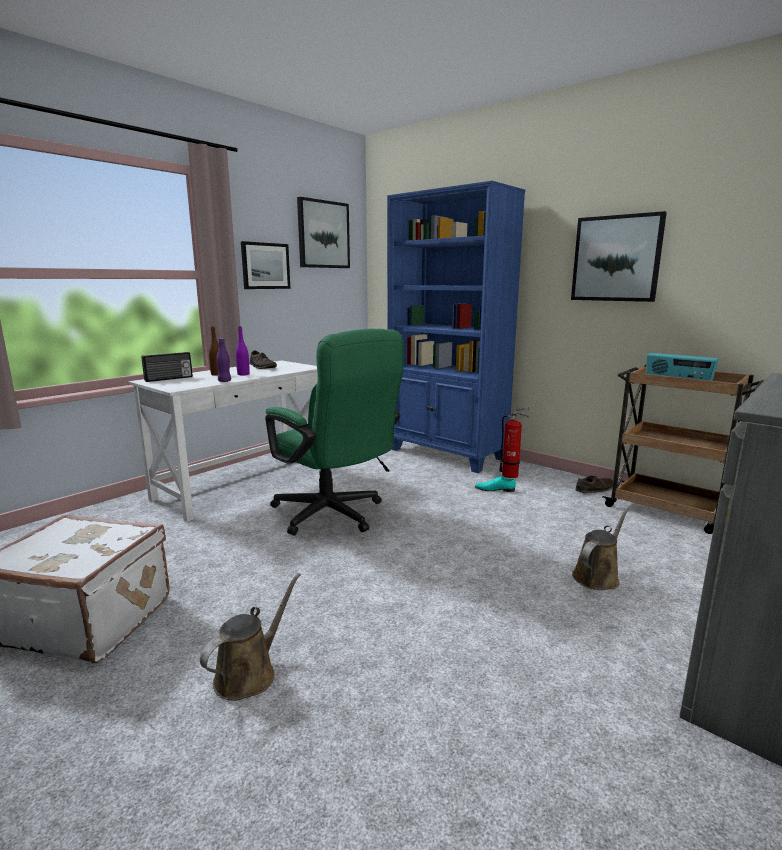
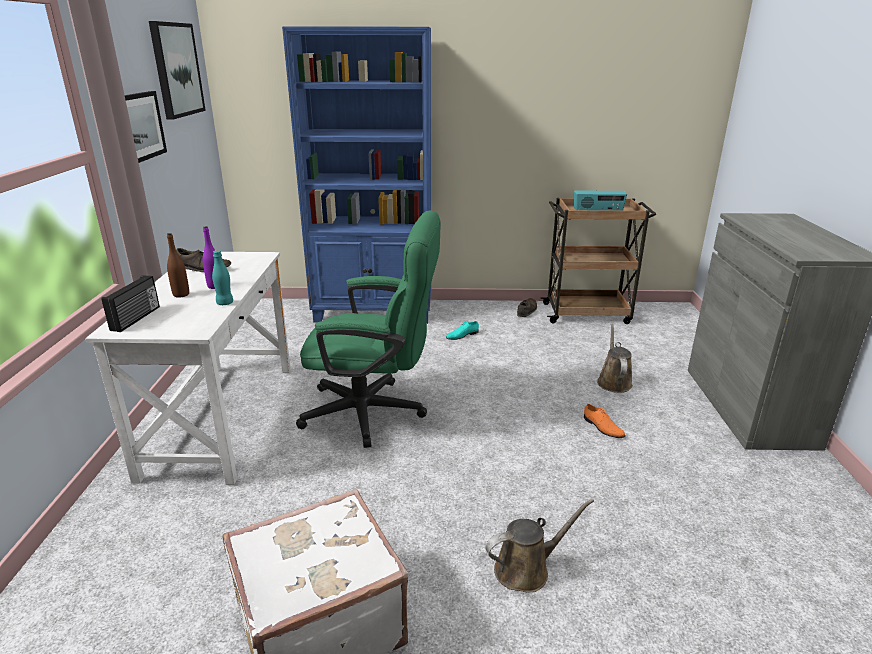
camera: 40 degrees left, 10 degrees up
brown watering can [200,573,301,701] -> brown watering can turned 75 degrees clockwise [485,499,594,593]
purple bottle [216,338,231,382] -> turquoise bottle [212,250,233,305]
fire extinguisher [499,408,530,478] -> none
picture [571,211,667,302] -> none
none -> orange shoe [584,404,625,438]

